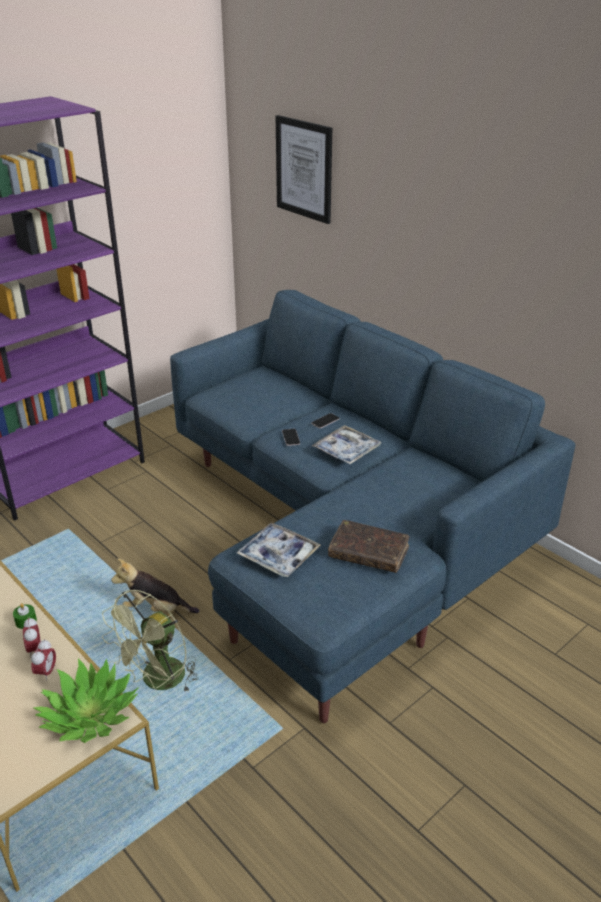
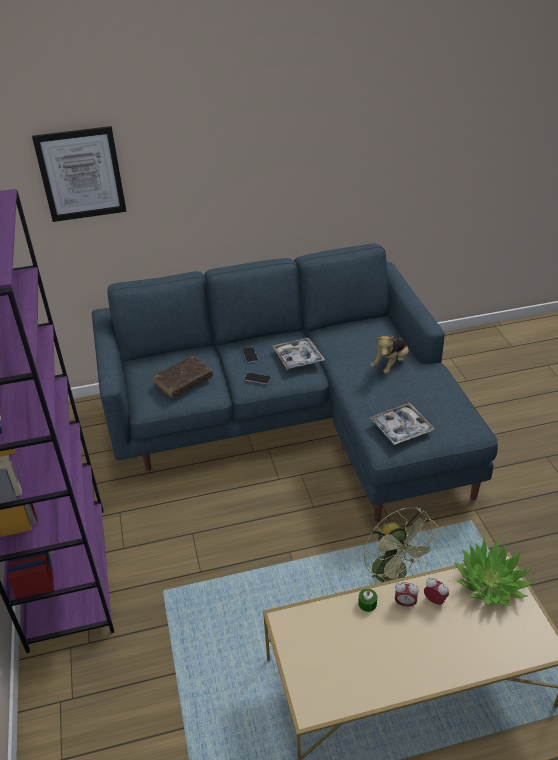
camera: 60 degrees left, 5 degrees up
plush toy [111,559,200,613] -> plush toy moved to [371,336,409,374]
brown book [328,520,410,573] -> brown book moved to [152,356,213,398]

